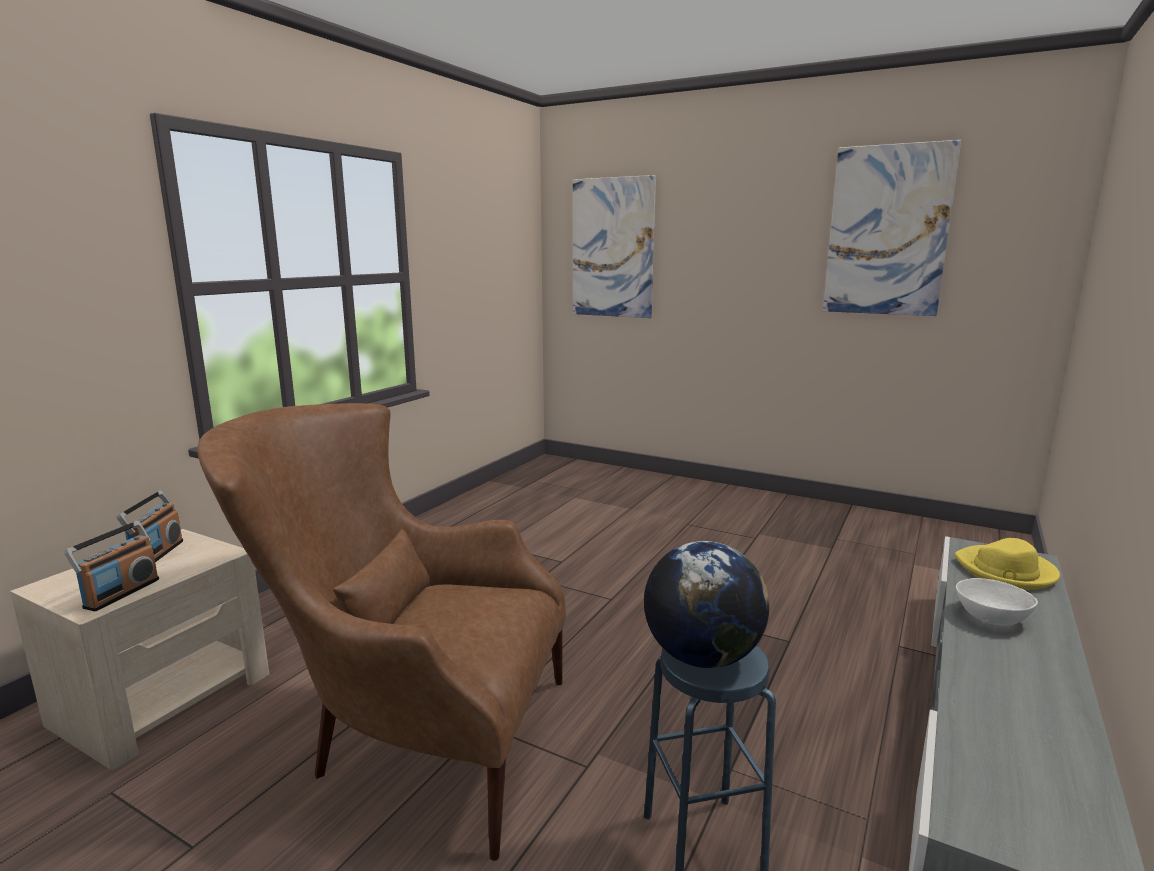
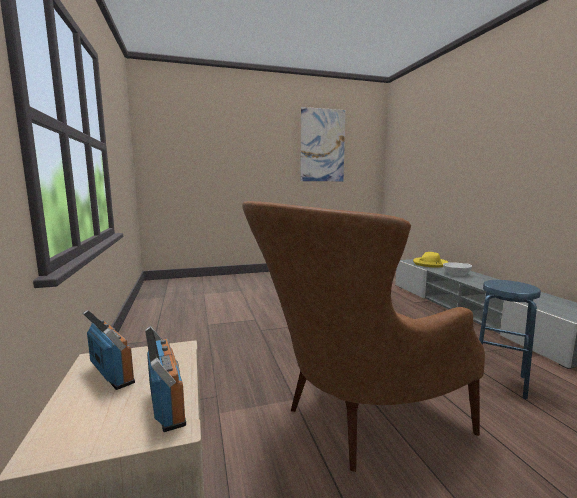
camera: 45 degrees left, 5 degrees down
picture [573,175,656,318] -> none
globe [644,541,769,668] -> none

